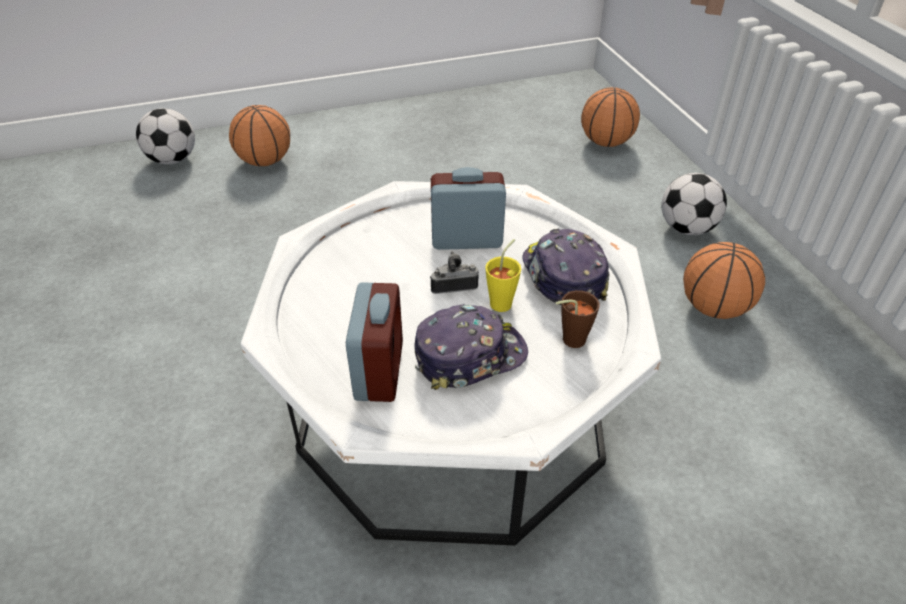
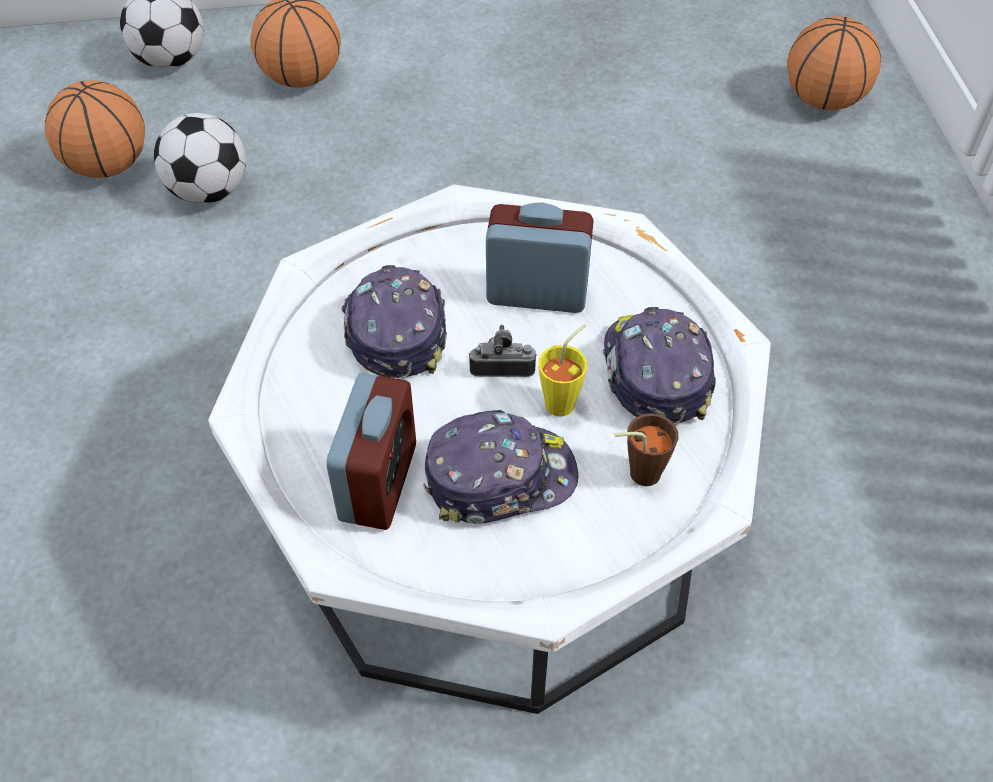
camera: 10 degrees right, 10 degrees up
football [661,173,727,235] -> football moved to [154,113,246,204]
basketball [683,242,765,319] -> basketball moved to [45,80,145,178]
none -> cap [341,265,447,379]

